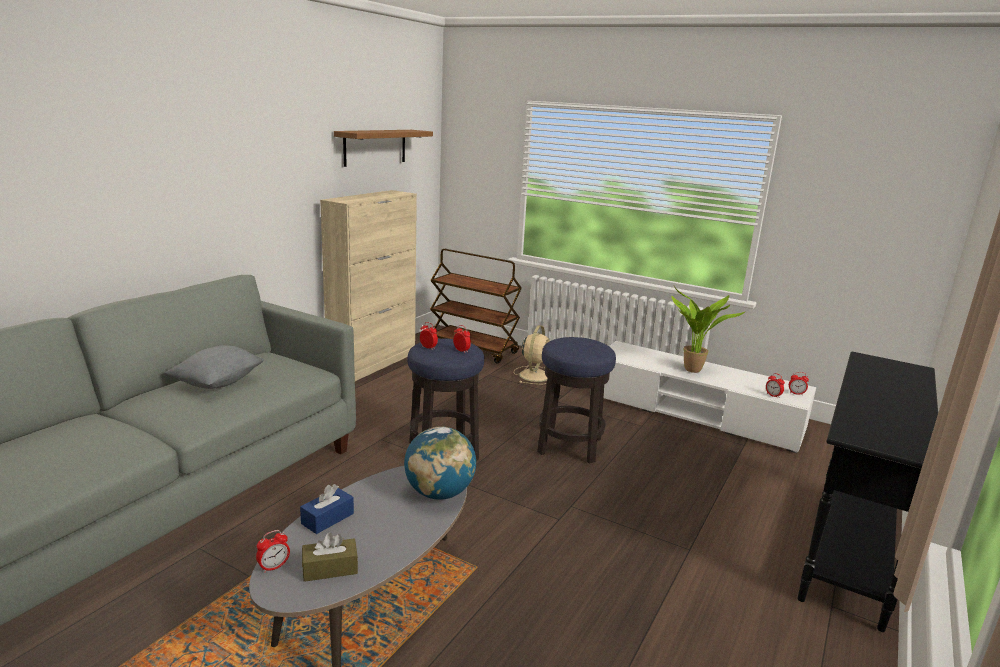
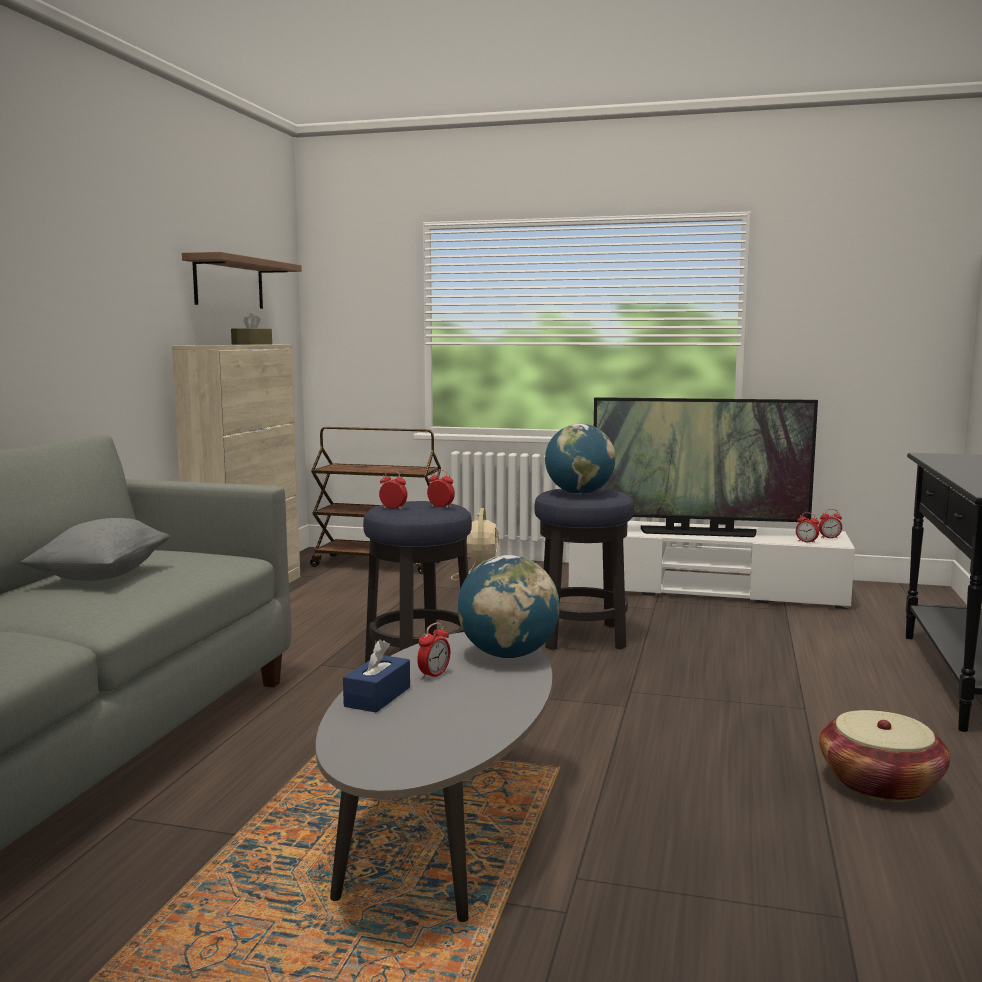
camera: 15 degrees left, 10 degrees down
alarm clock [256,530,290,573] -> alarm clock moved to [417,622,450,680]
brown tissue box [302,533,358,582] -> brown tissue box moved to [231,313,272,345]
potted plant [671,286,745,373] -> television [594,397,818,537]
none -> globe [545,424,616,494]
none -> basket [819,710,950,802]

